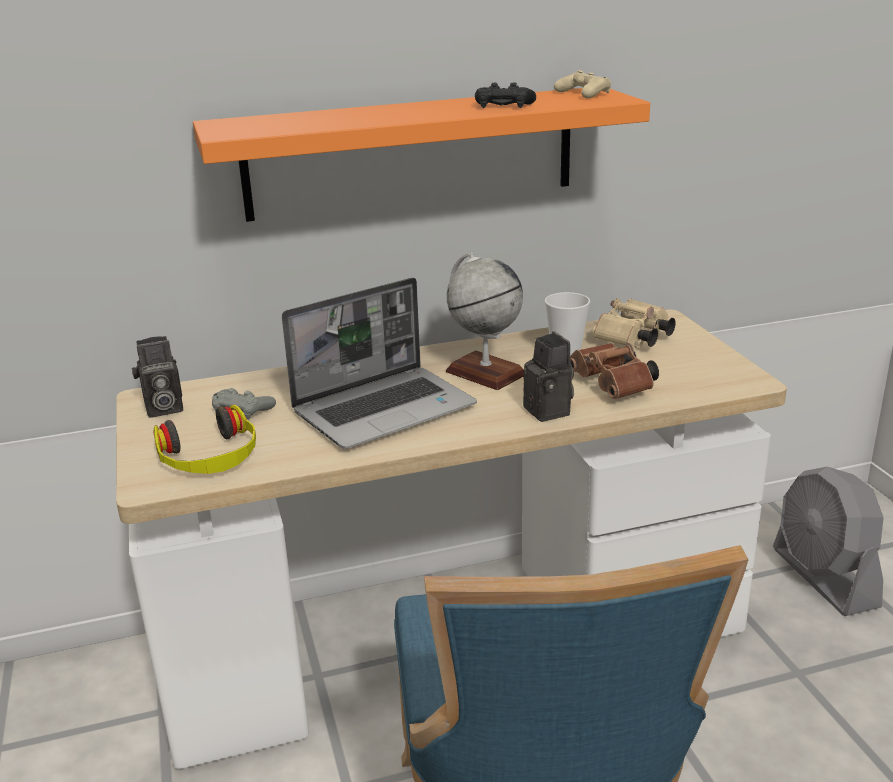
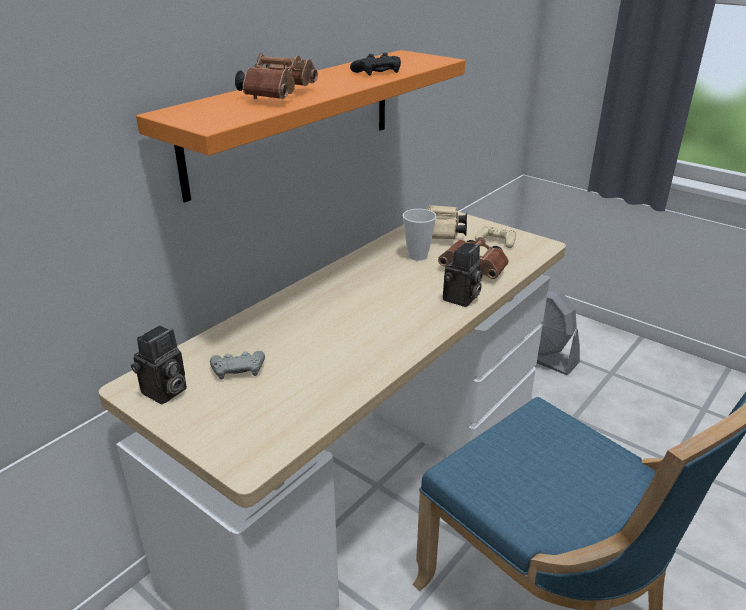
camera: 35 degrees left, 5 degrees up
headphones [153,405,256,474] -> none
laptop [282,278,477,449] -> none
globe [446,252,524,390] -> none
camera [523,331,574,422] -> camera turned 90 degrees clockwise [443,243,482,307]
beige game controller [554,70,611,98] -> beige game controller moved to [475,225,516,248]
none -> brown binoculars [235,53,318,99]

